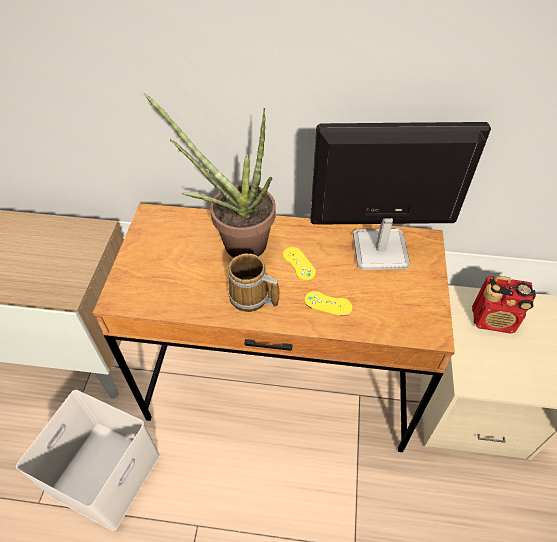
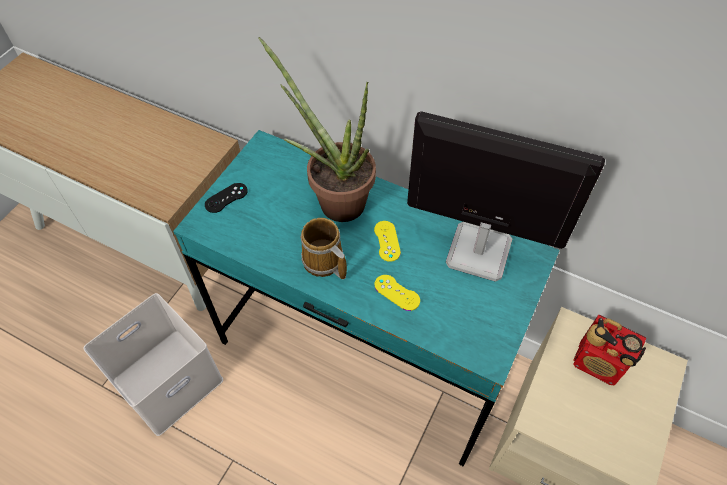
camera: 20 degrees right, 5 degrees up
brown desk [93,203,455,452] -> turquoise desk [173,130,560,466]
none -> black game controller [205,183,248,213]

